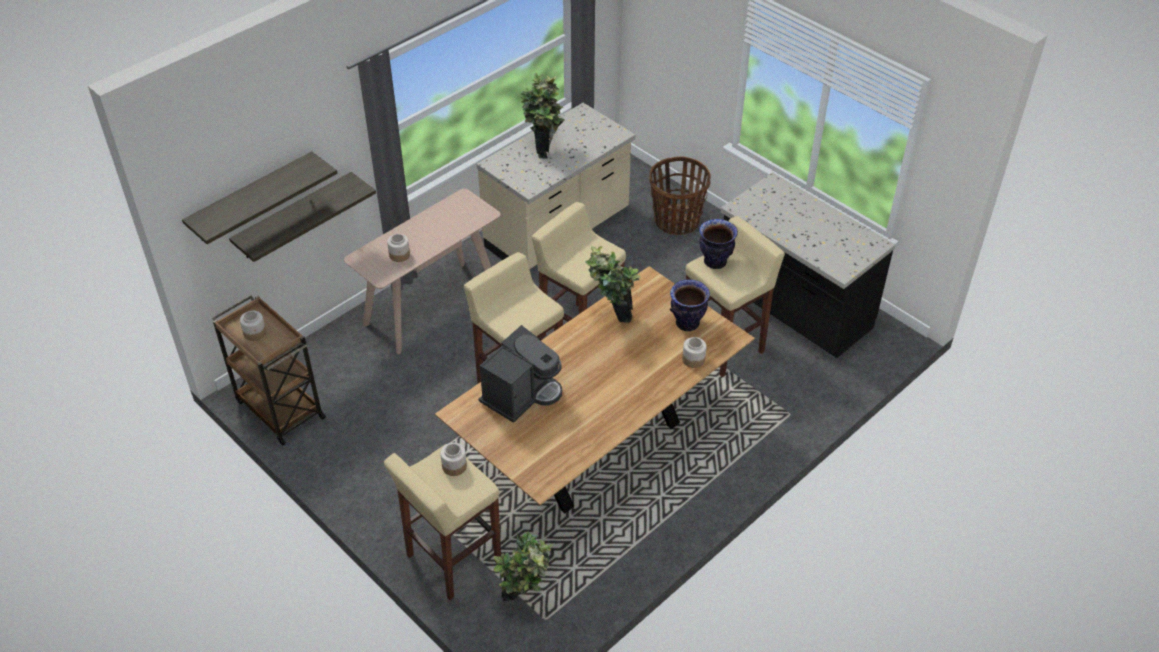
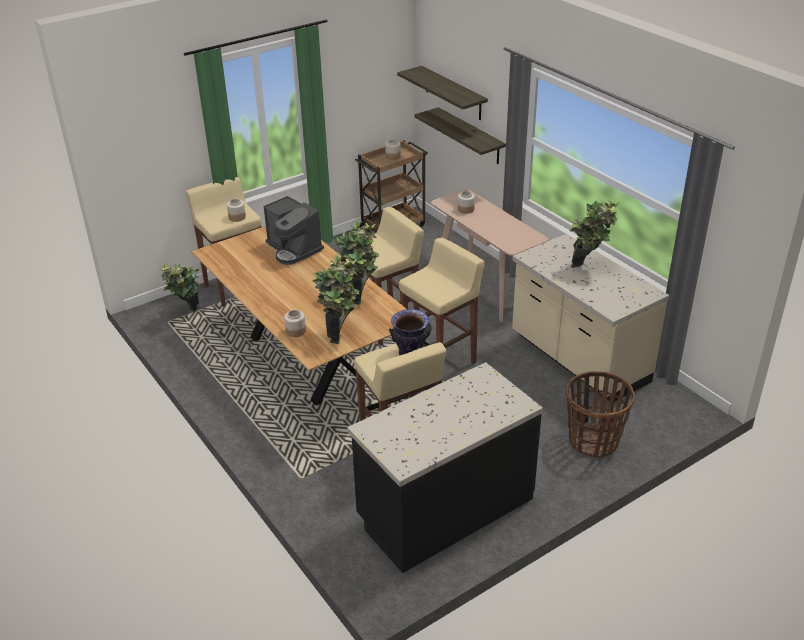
camera: 100 degrees right, 10 degrees down
vase [670,279,710,331] -> potted plant [312,255,359,344]

